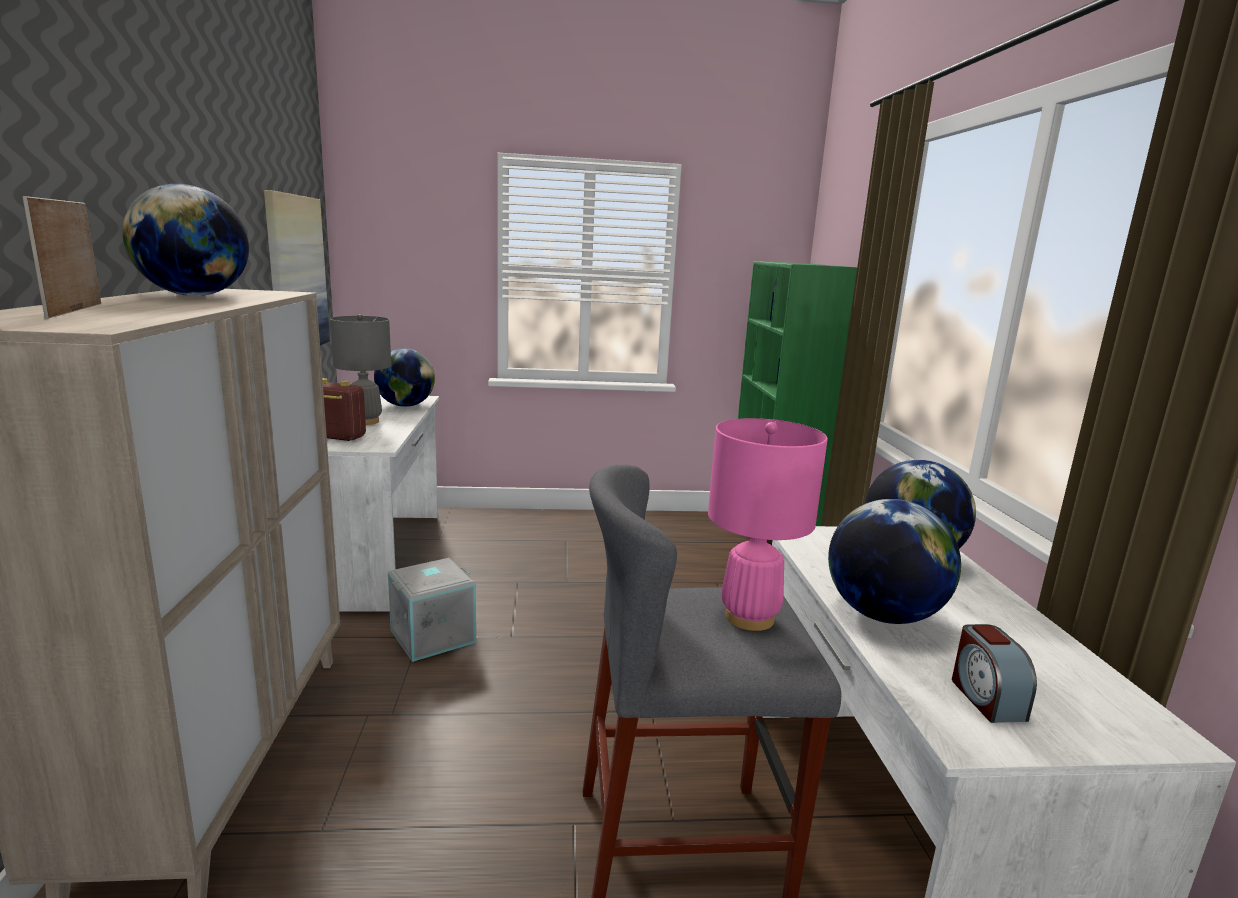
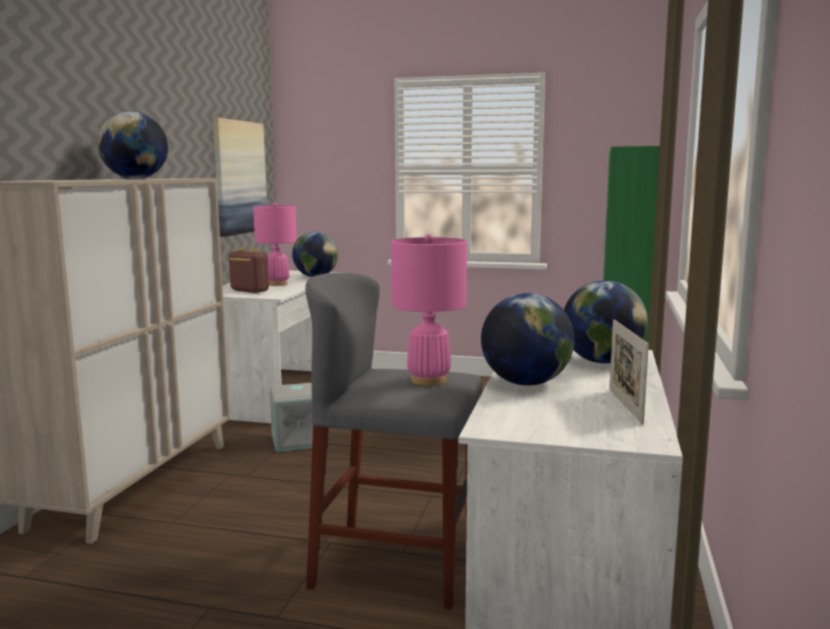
camera: 20 degrees right, 5 degrees down
picture frame [23,196,101,319] -> picture frame moved to [609,320,649,425]
grey table lamp [330,314,391,425] -> pink table lamp [253,203,297,286]
alarm clock [952,624,1037,723] -> none

